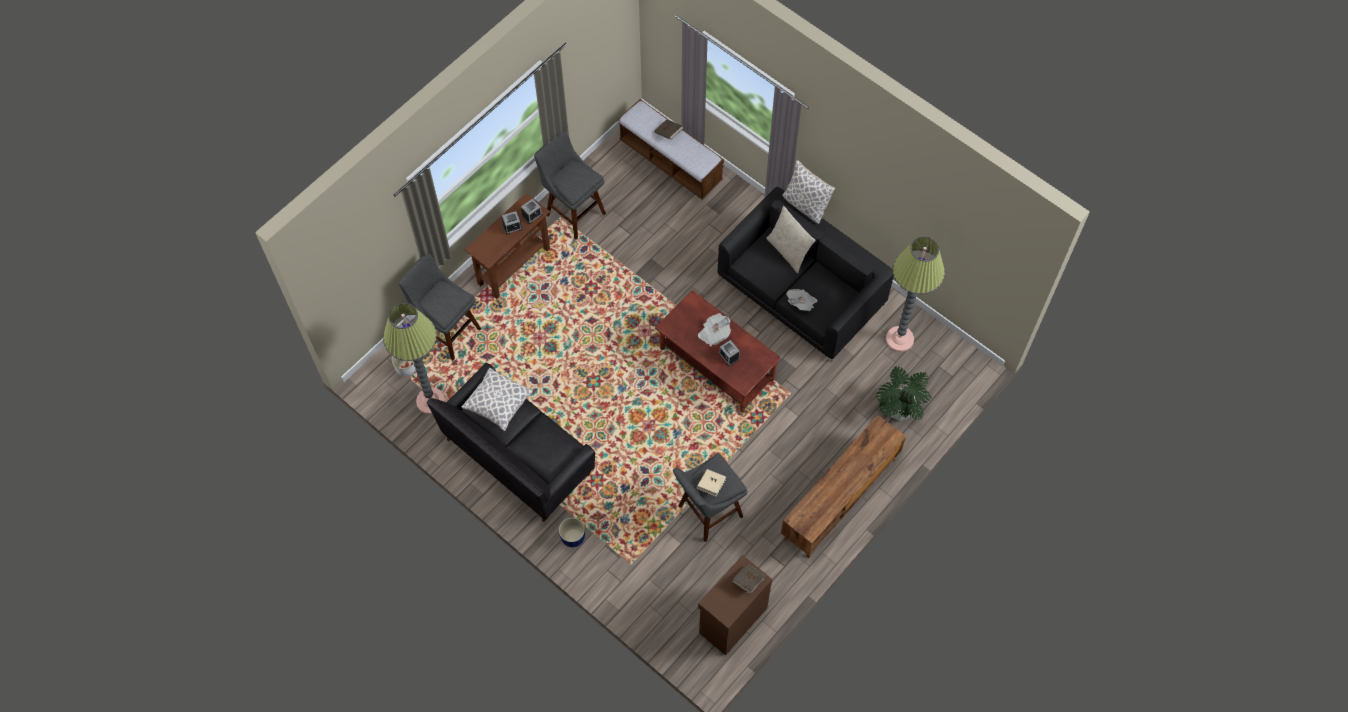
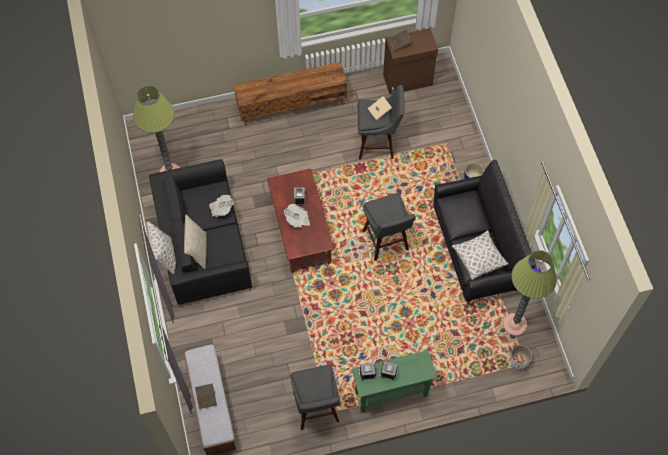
camera: 145 degrees left, 0 degrees up
grey stool [399,253,481,360] -> grey stool moved to [363,193,416,261]
brown console table [465,193,550,299] -> green console table [352,350,437,413]
potted plant [876,366,932,421] -> none

